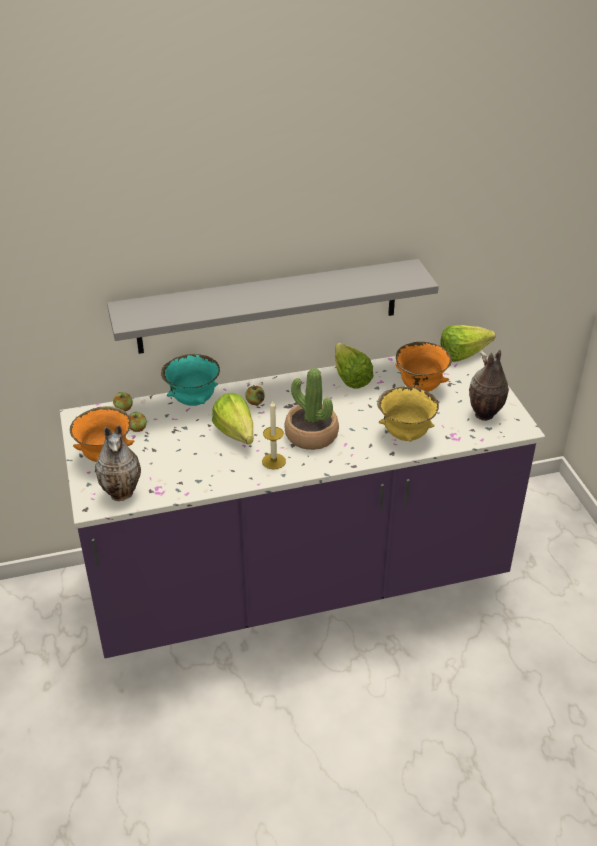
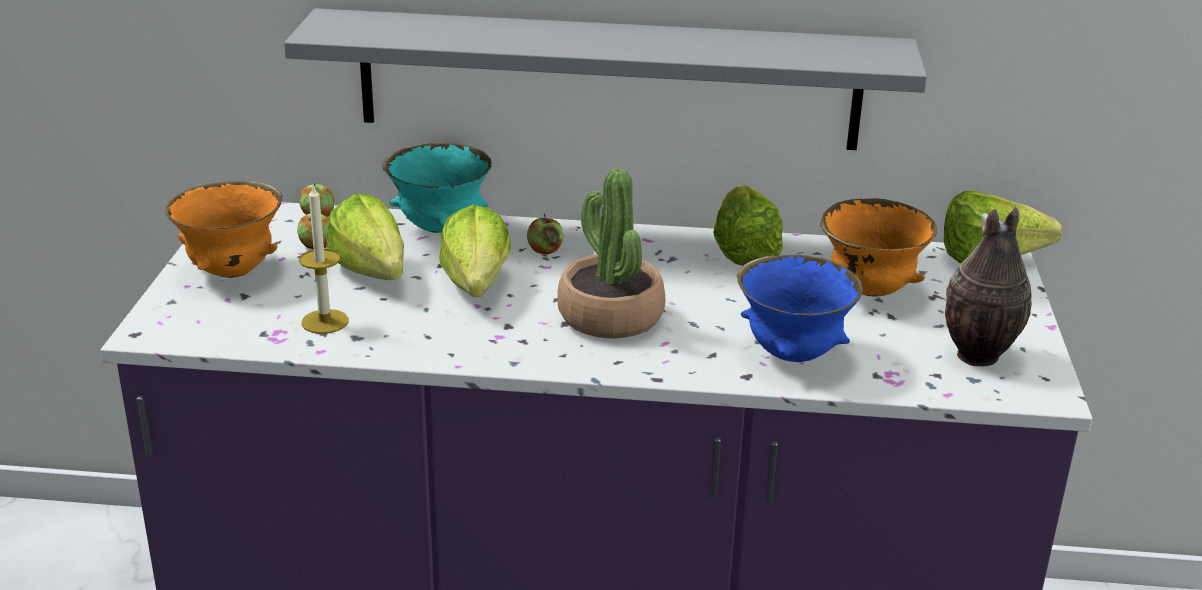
camera: 20 degrees right, 10 degrees down
vase [95,425,141,501] -> none
candle [262,401,286,469] -> candle moved to [299,183,349,334]
yellow bowl [377,386,439,442] -> blue bowl [737,255,863,362]
none -> lettuce [326,194,404,280]

